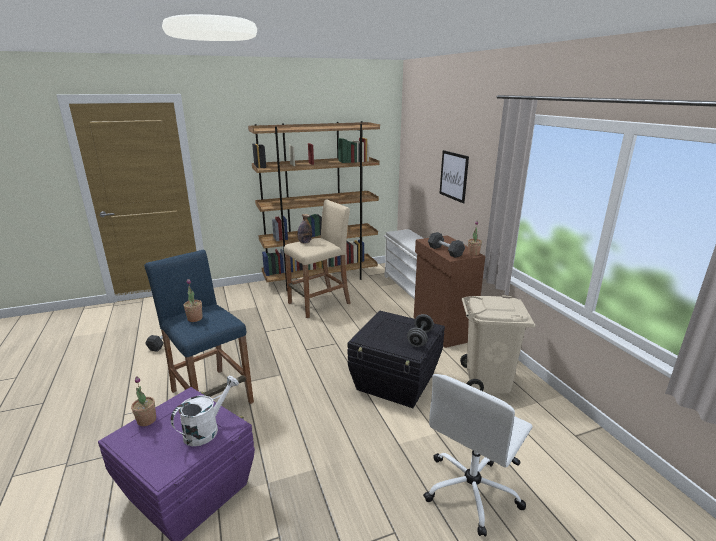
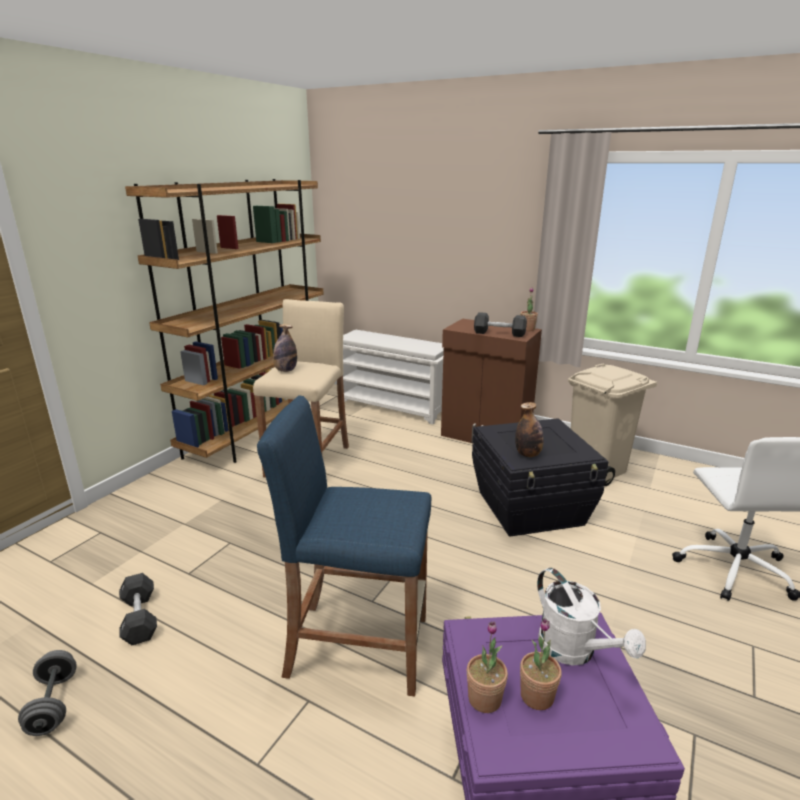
camera: 40 degrees left, 0 degrees up
white watering can [171,376,239,446] -> white watering can turned 150 degrees clockwise [537,568,646,666]
potted plant [184,279,203,322] -> potted plant moved to [520,618,562,710]
grey dumbbell [407,314,434,347] -> grey dumbbell moved to [18,650,77,736]
picture [439,150,469,203] -> none
none -> bottle [515,402,544,457]

